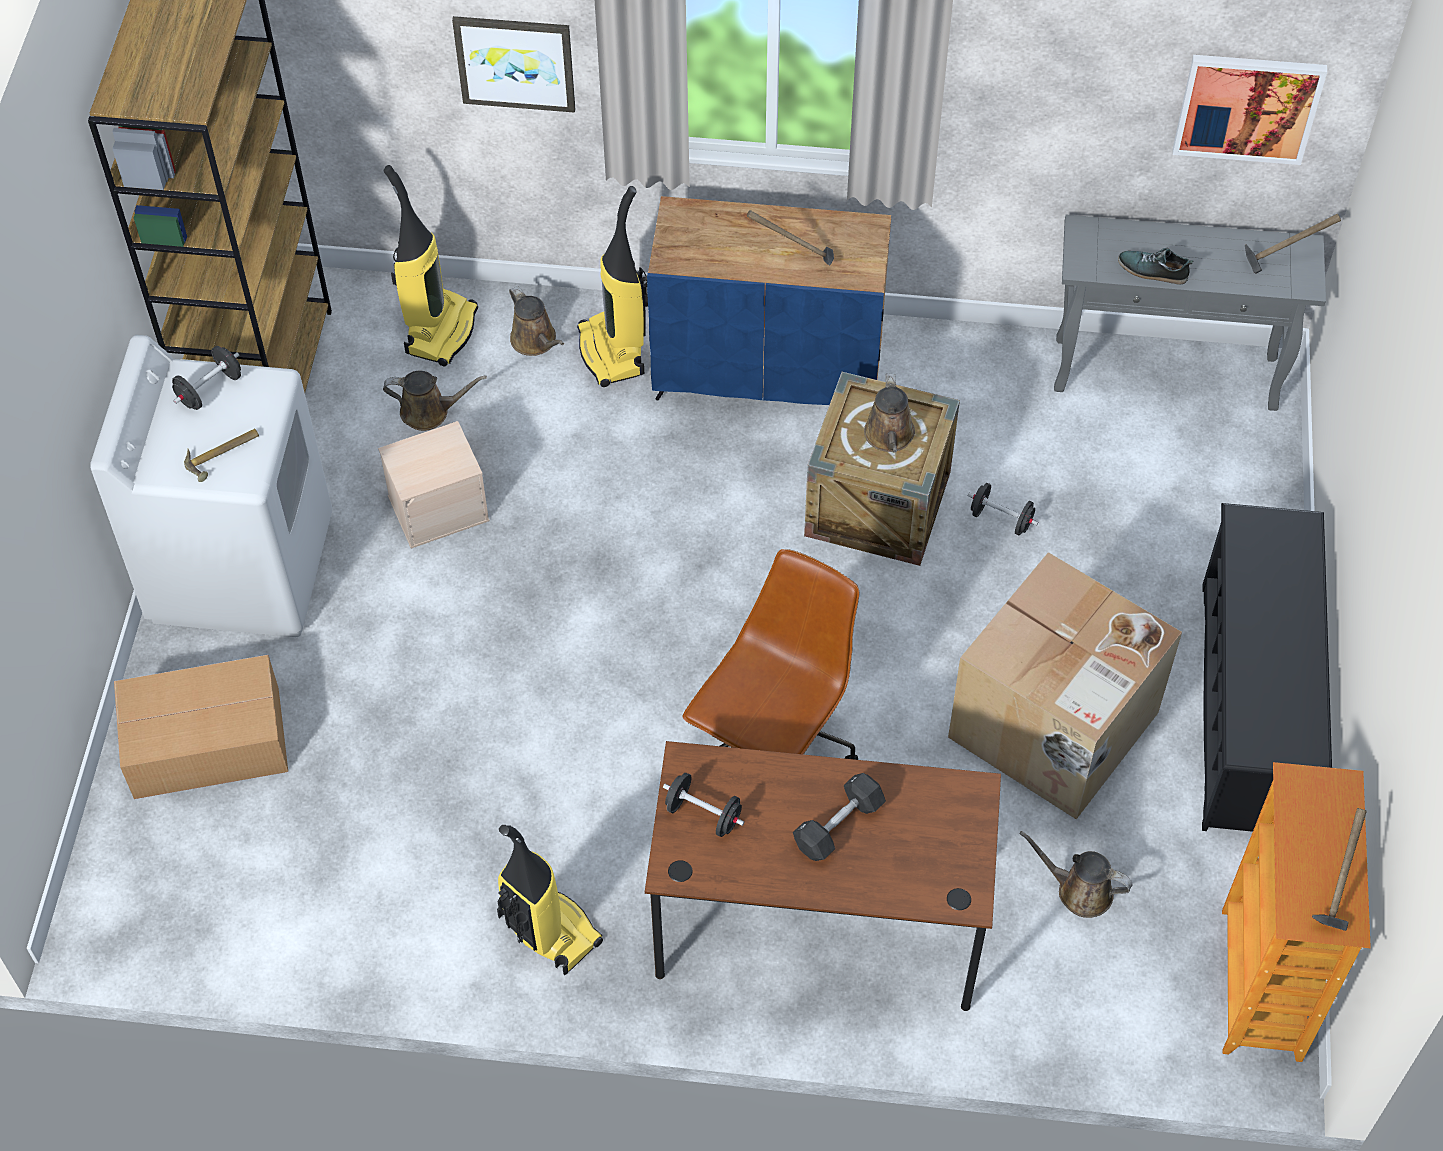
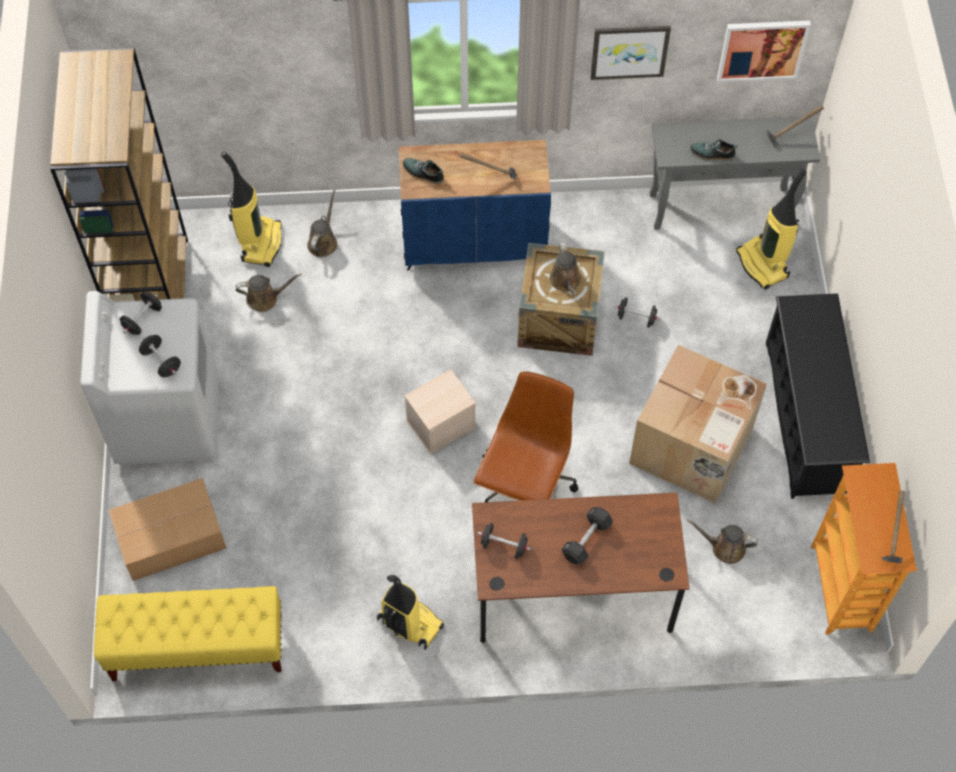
camera: 10 degrees left, 5 degrees up
hammer [184,429,259,482] -> black dumbbell [139,335,181,377]
beige storage box [378,421,489,549] -> beige storage box moved to [404,369,476,454]
picture [452,16,575,113] -> picture moved to [590,26,671,80]
brown watering can [509,286,564,356] -> brown watering can turned 120 degrees counterclockwise [307,189,337,257]
vacuum cleaner [577,186,648,387] -> vacuum cleaner moved to [736,169,807,290]
none -> yellow bench [94,586,282,681]
none -> shoe [403,158,444,184]

